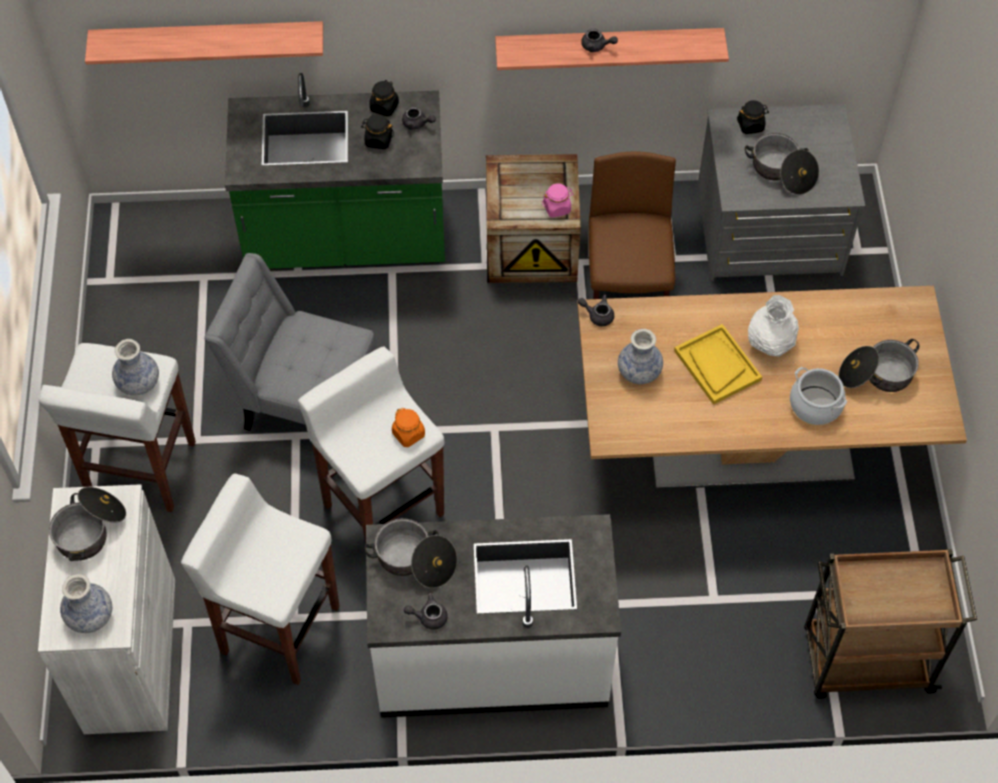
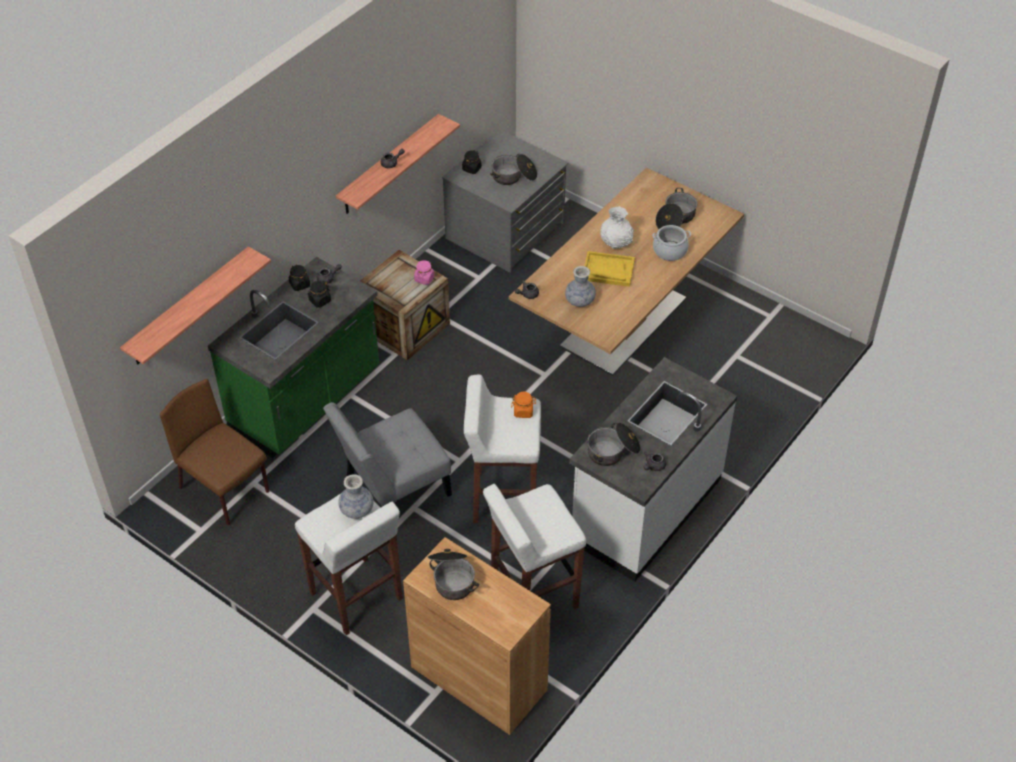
camera: 50 degrees left, 10 degrees down
white cabinet [38,484,175,734] -> brown cabinet [403,537,551,735]
vase [60,574,112,633] -> none
brown chair [589,151,676,299] -> brown chair moved to [160,379,269,526]
brown cart [804,549,977,698] -> none

